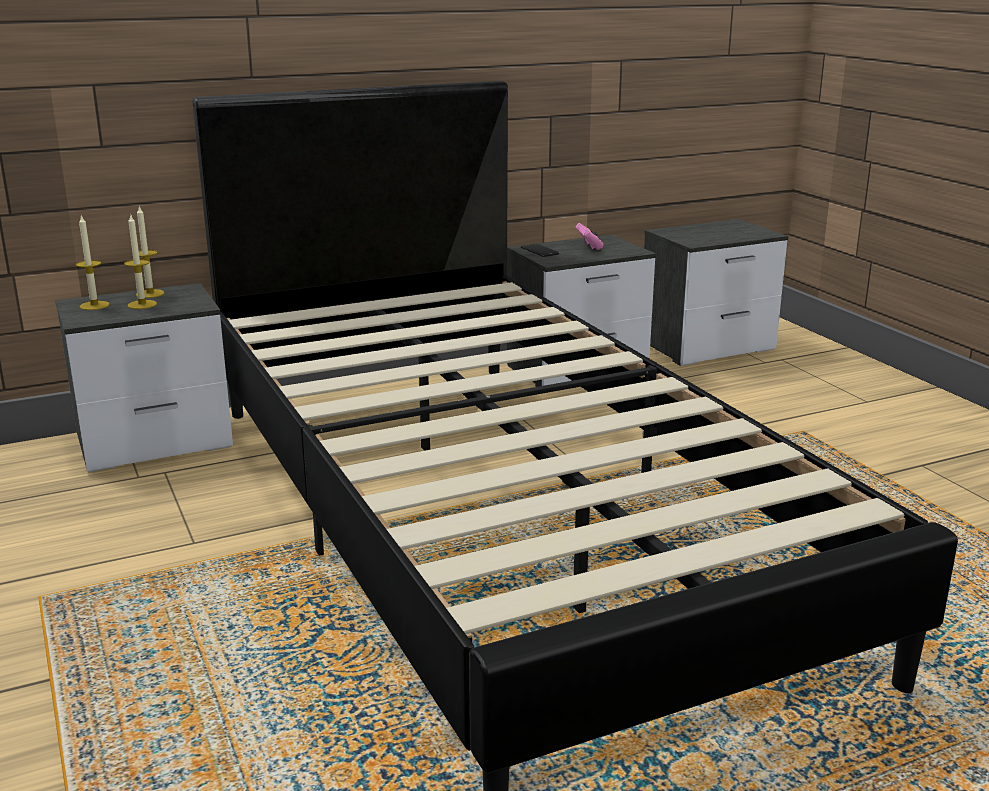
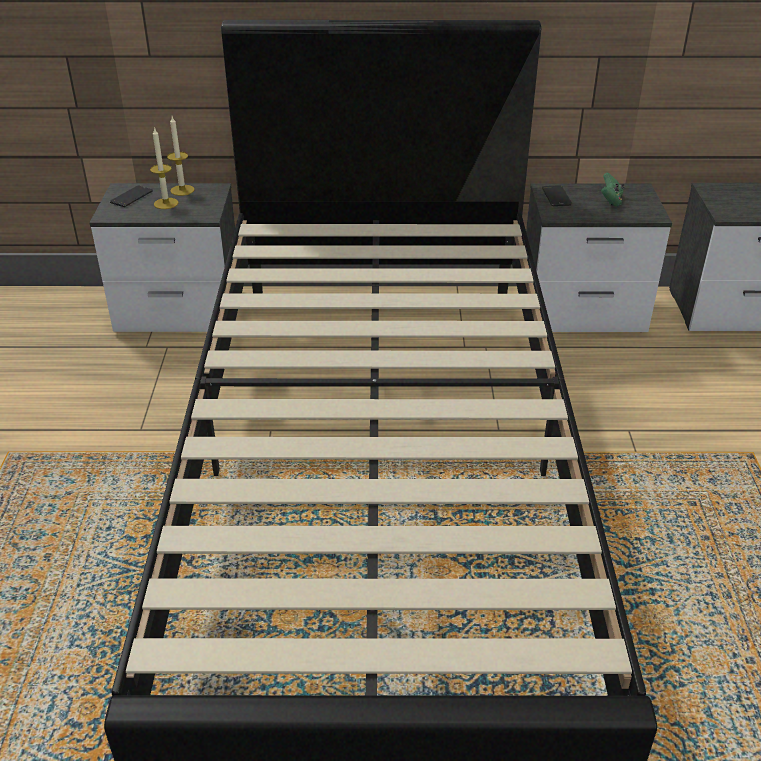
camera: 25 degrees right, 15 degrees up
candle [75,215,110,310] -> phone [110,186,153,207]
pink game controller [576,223,603,250] -> green game controller [601,172,624,207]

